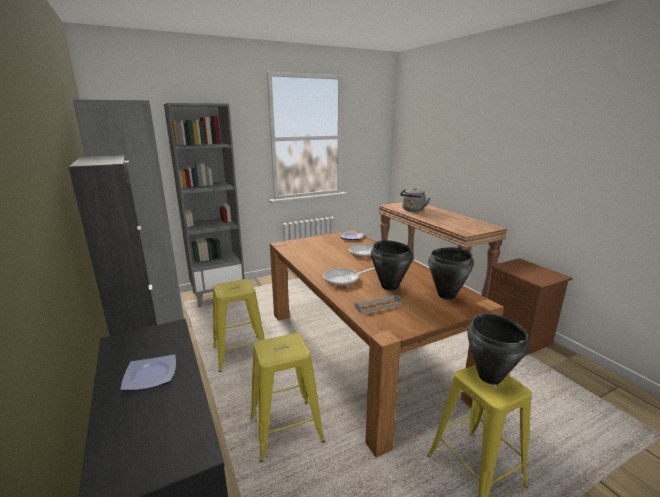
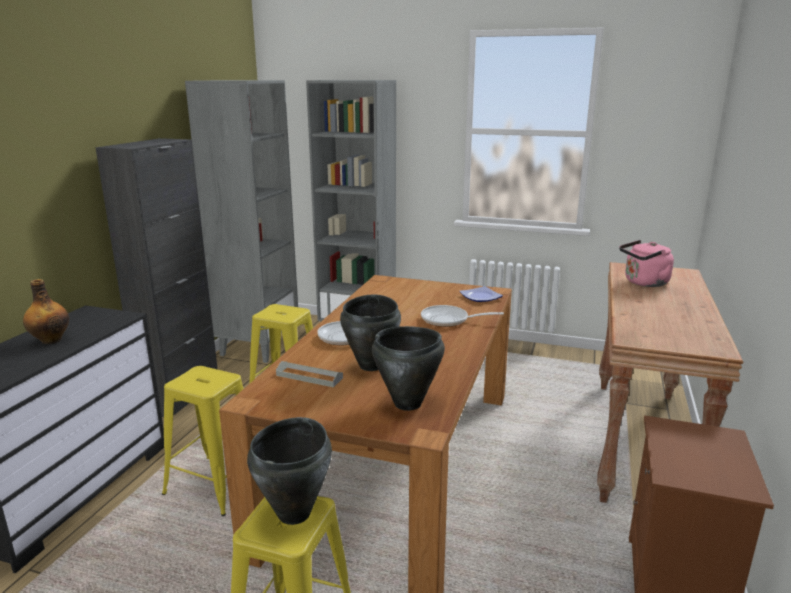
camera: 45 degrees right, 0 degrees up
plate [120,354,176,391] -> bottle [23,279,69,344]
grey kettle [400,188,430,212] -> pink kettle [619,240,674,287]

